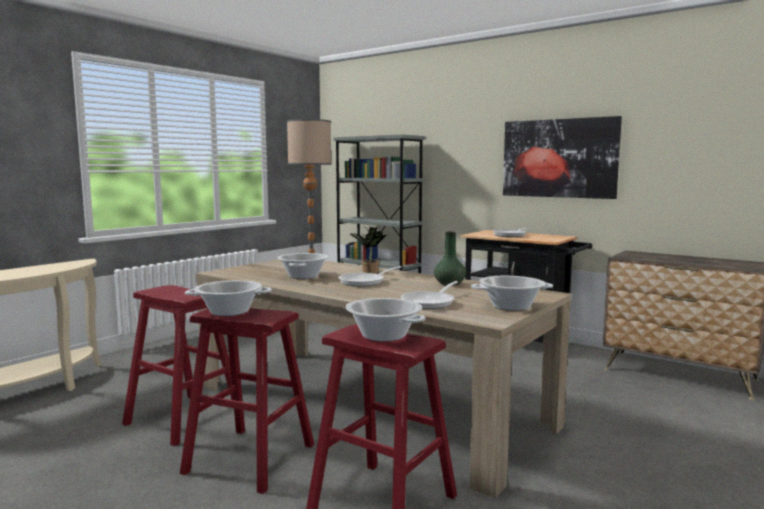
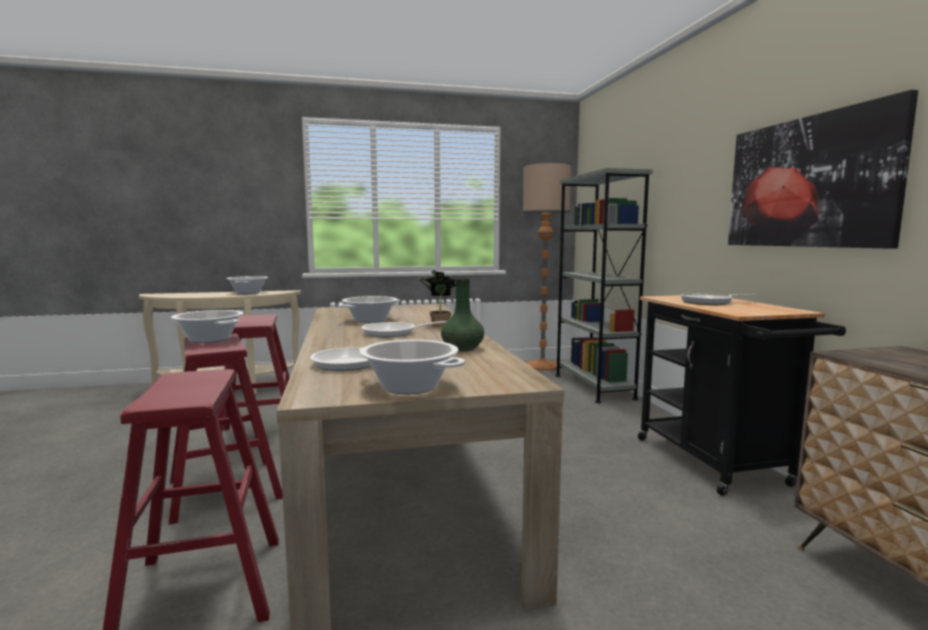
camera: 40 degrees right, 0 degrees up
cooking pot [346,298,425,342] -> cooking pot moved to [226,276,268,294]

